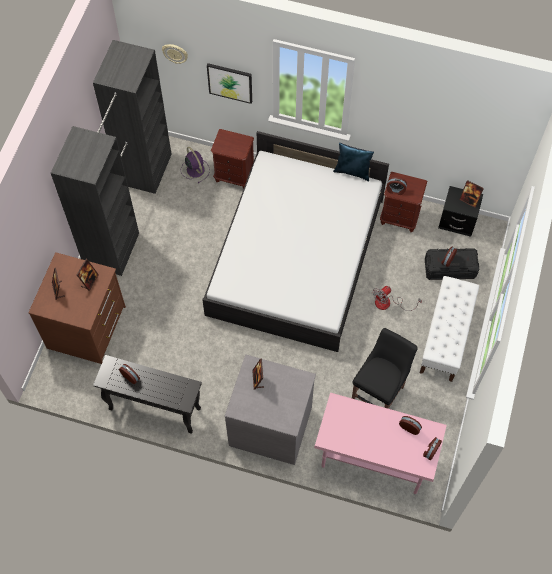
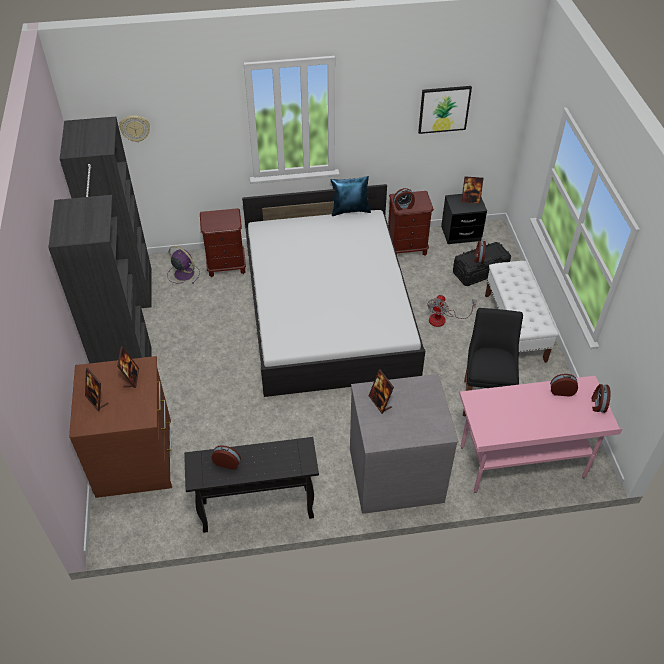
camera: 25 degrees left, 15 degrees down
picture [207,63,252,104] -> picture moved to [418,86,472,134]

